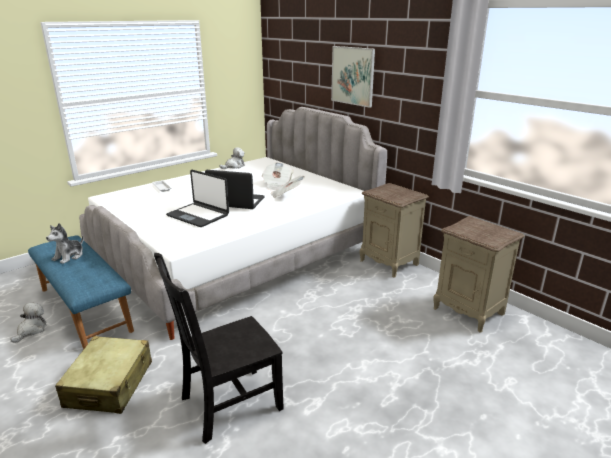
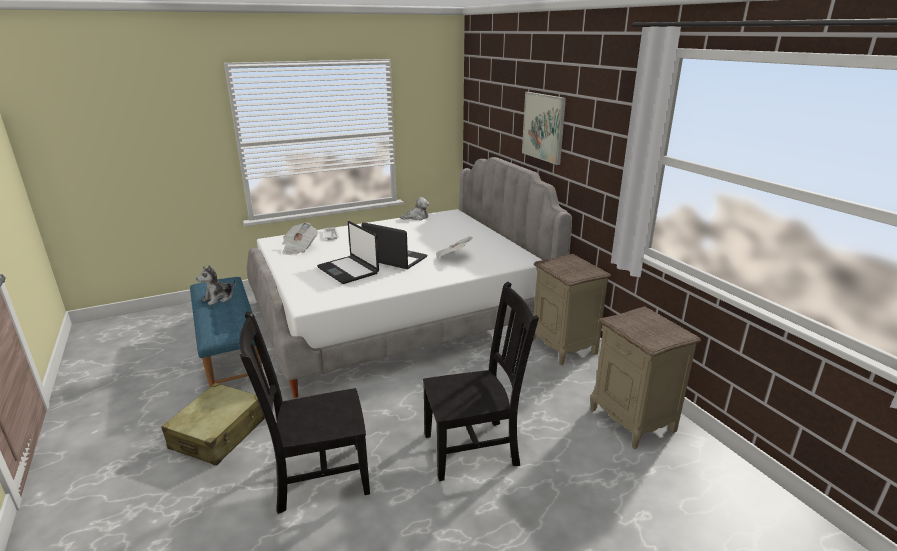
camera: 15 degrees right, 0 degrees up
plush toy [10,303,46,343] -> none
newspaper [262,162,293,190] -> newspaper moved to [282,222,318,255]
none -> black chair [423,282,539,481]

